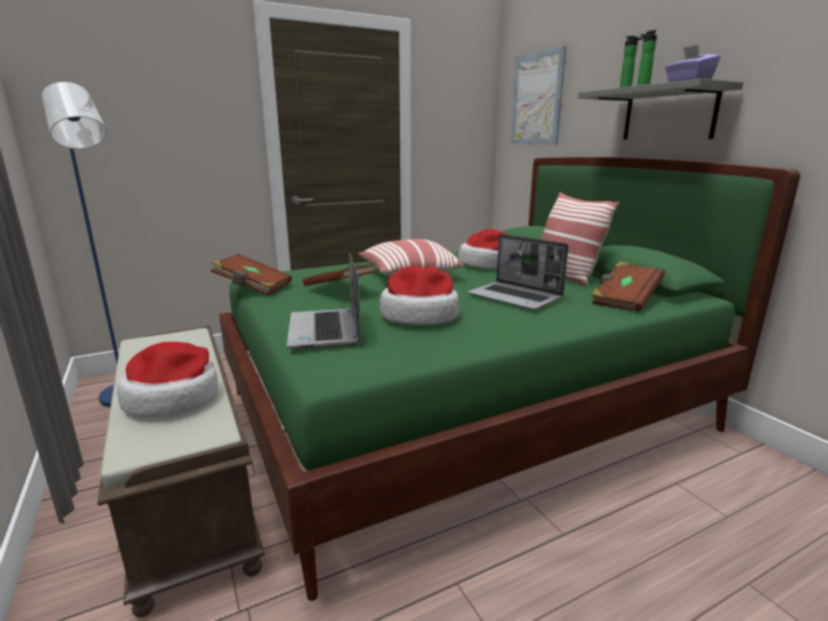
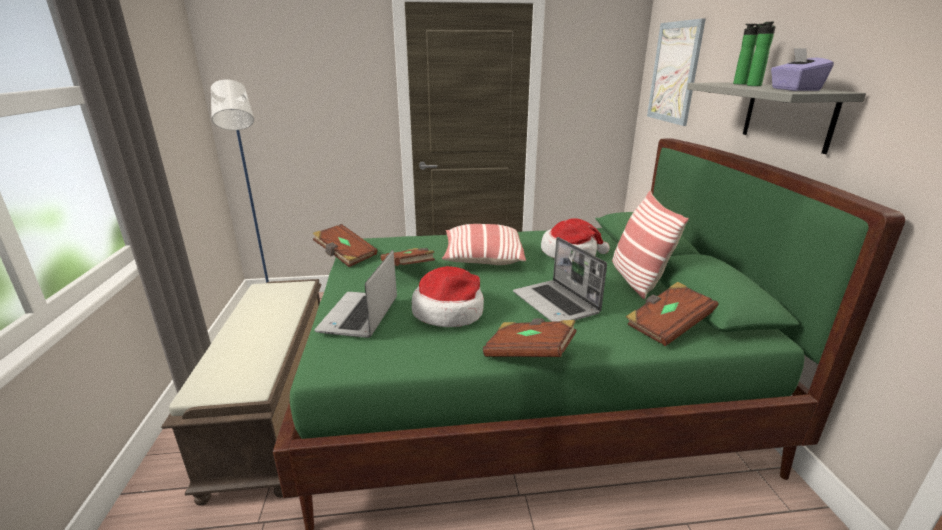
camera: 20 degrees right, 5 degrees up
hat [117,342,218,417] -> none
none -> brown book [483,318,577,357]

